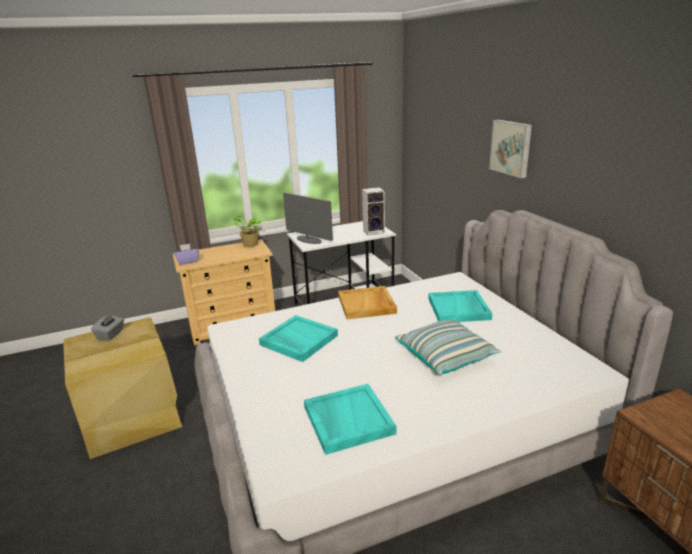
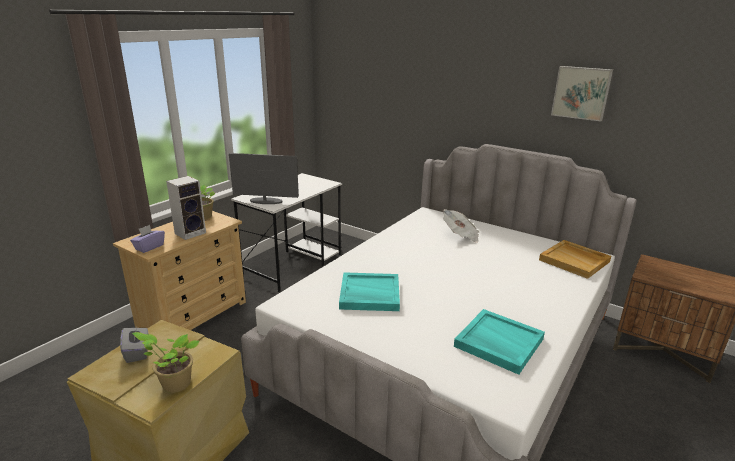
camera: 35 degrees left, 0 degrees up
beige tray [338,286,397,319] -> beige tray moved to [539,240,611,279]
speaker [362,187,385,236] -> speaker moved to [166,176,206,240]
pillow [395,319,501,375] -> none
turquoise tray [428,290,493,322] -> newspaper [443,209,479,243]
picture [489,120,532,178] -> picture moved to [551,66,613,121]
none -> potted plant [132,332,199,393]

